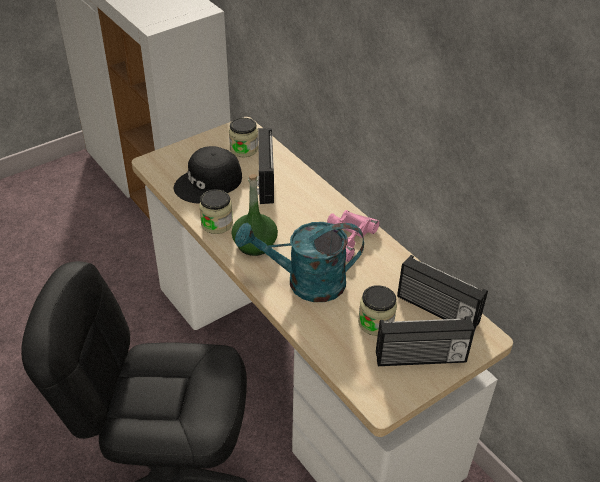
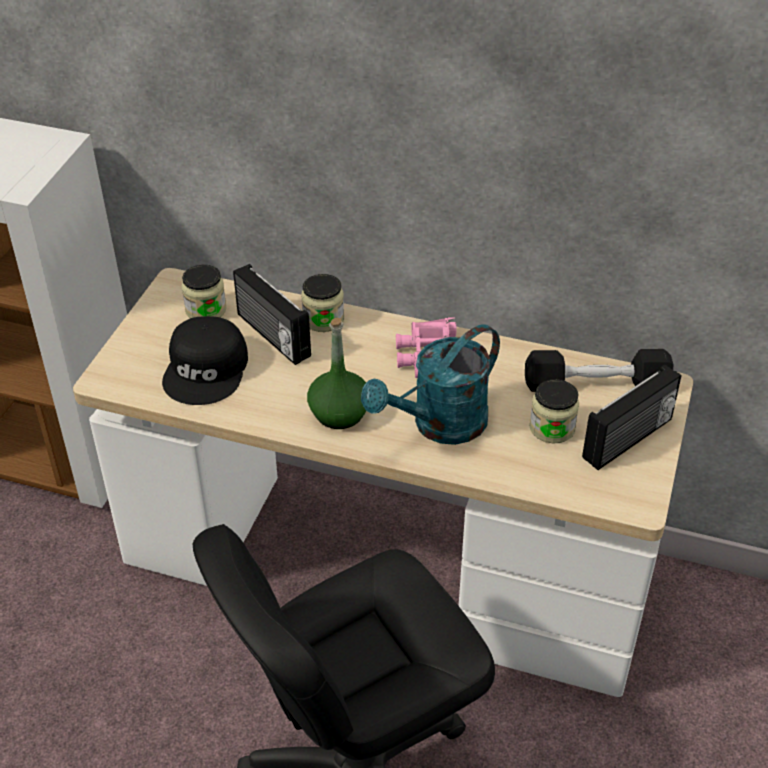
camera: 35 degrees left, 0 degrees up
jar [199,189,233,234] -> jar moved to [301,274,344,332]
radio [397,255,488,329] -> black dumbbell [525,349,674,392]

